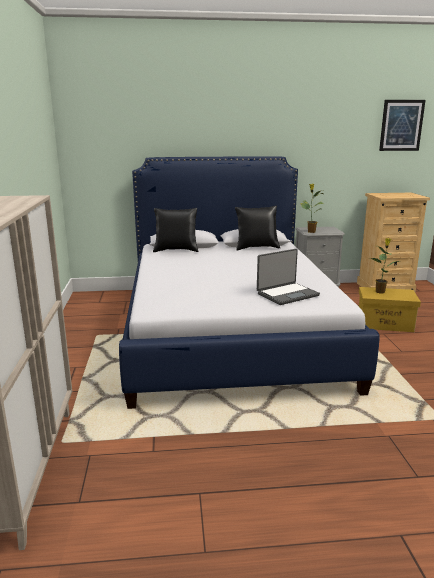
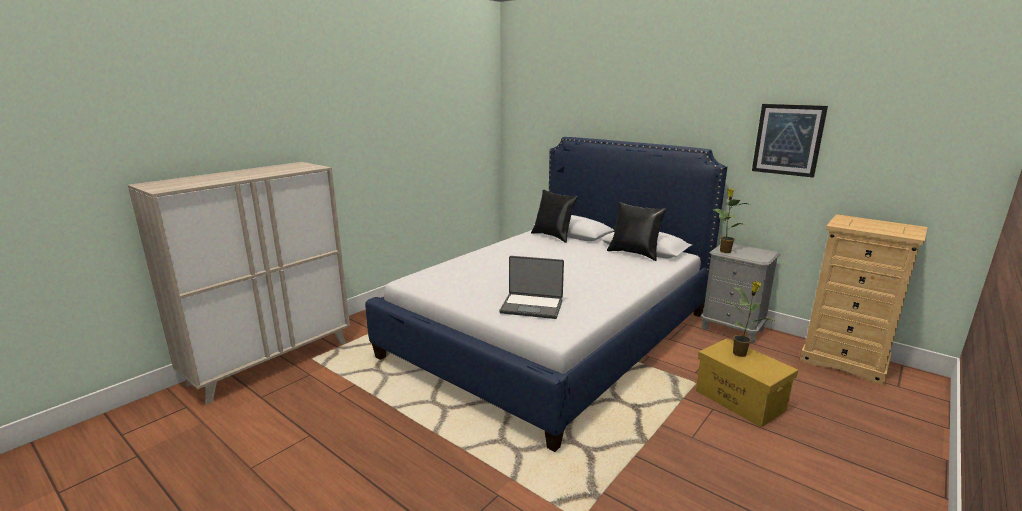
camera: 45 degrees right, 0 degrees up
picture [379,100,426,151] -> picture moved to [752,104,828,178]

